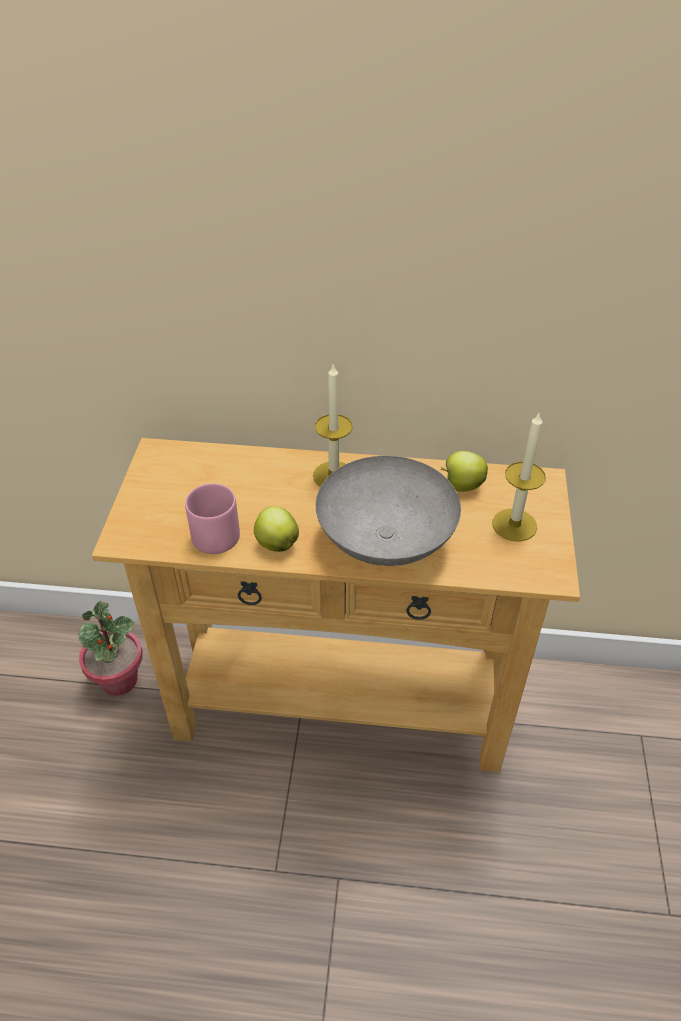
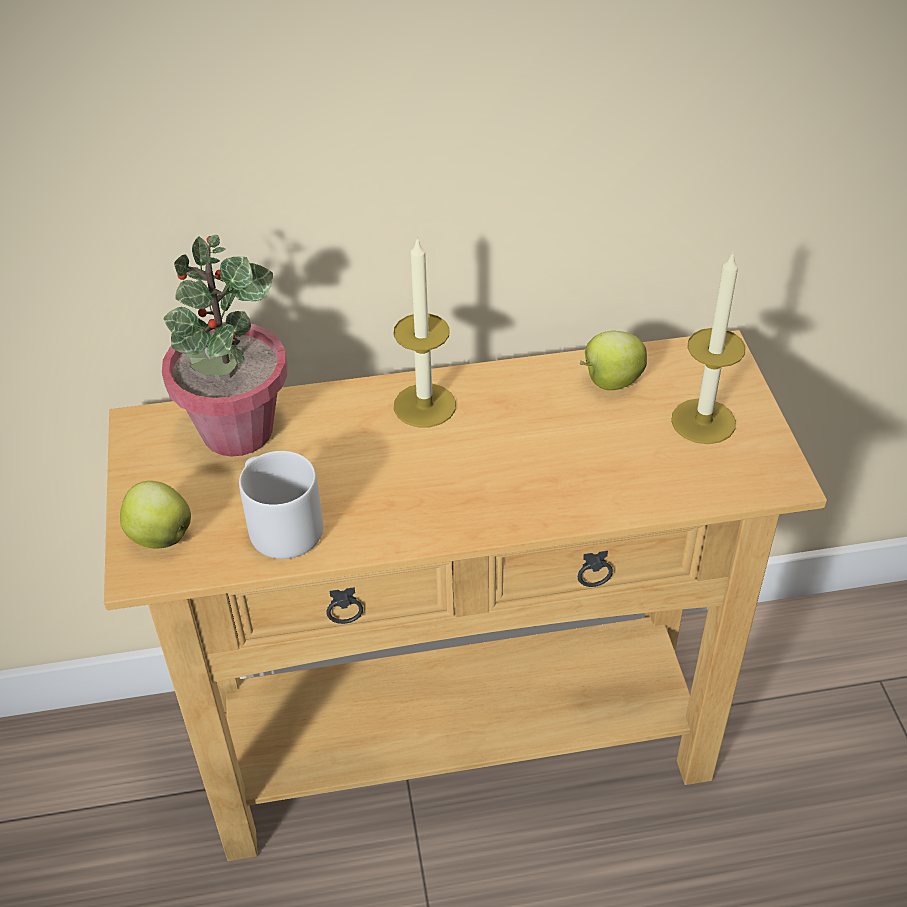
camera: 15 degrees left, 0 degrees up
potted plant [78,601,143,696] -> potted plant moved to [162,235,287,457]
pink mug [185,483,240,554] -> grey mug [239,451,323,559]
apple [254,506,299,552] -> apple moved to [120,481,191,548]
grey bowl [316,456,461,566] -> none

